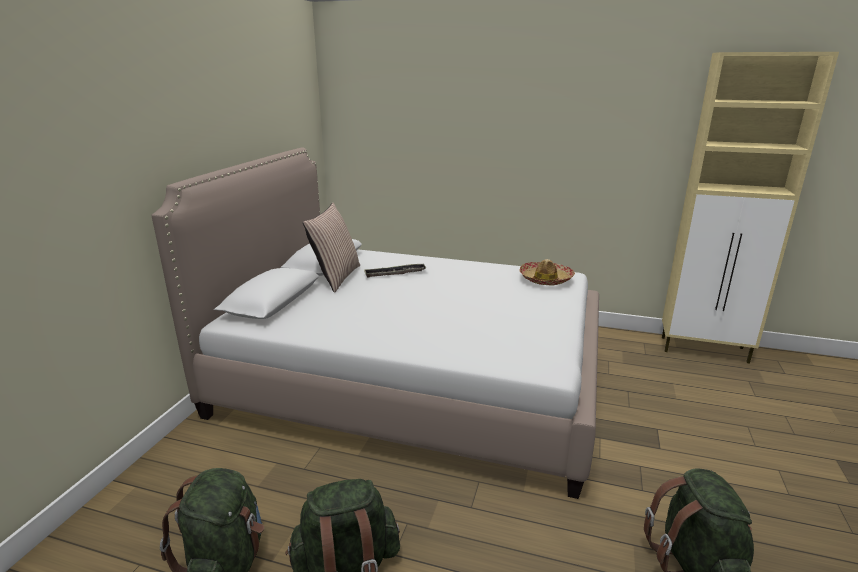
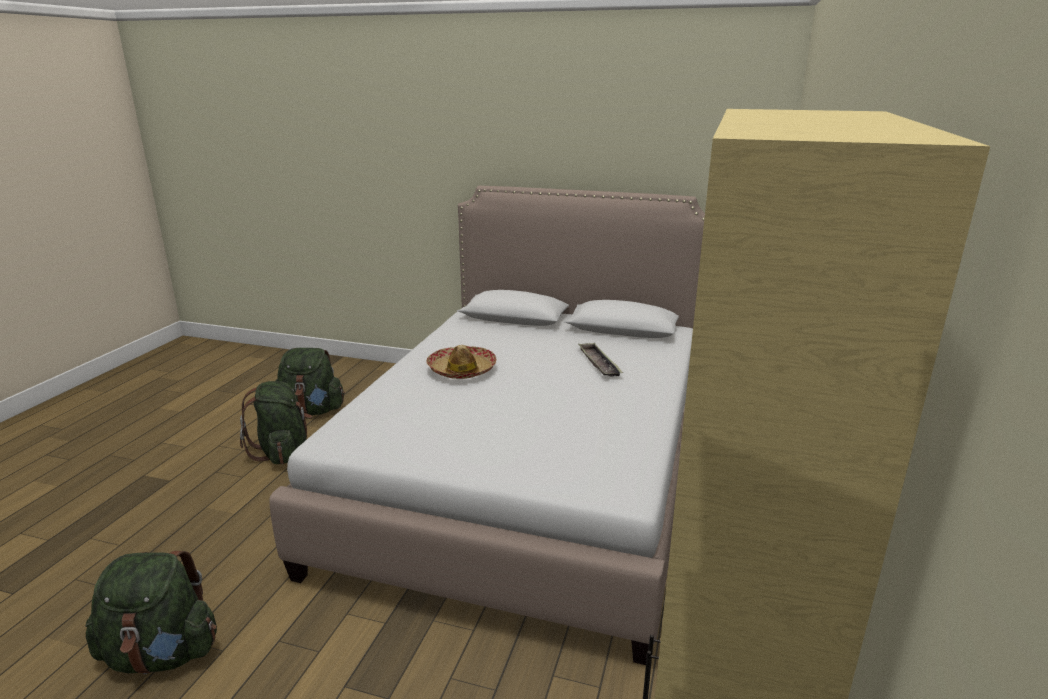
camera: 90 degrees right, 0 degrees up
pillow [303,203,360,293] -> none
hat [519,259,575,285] -> hat moved to [427,345,496,379]

